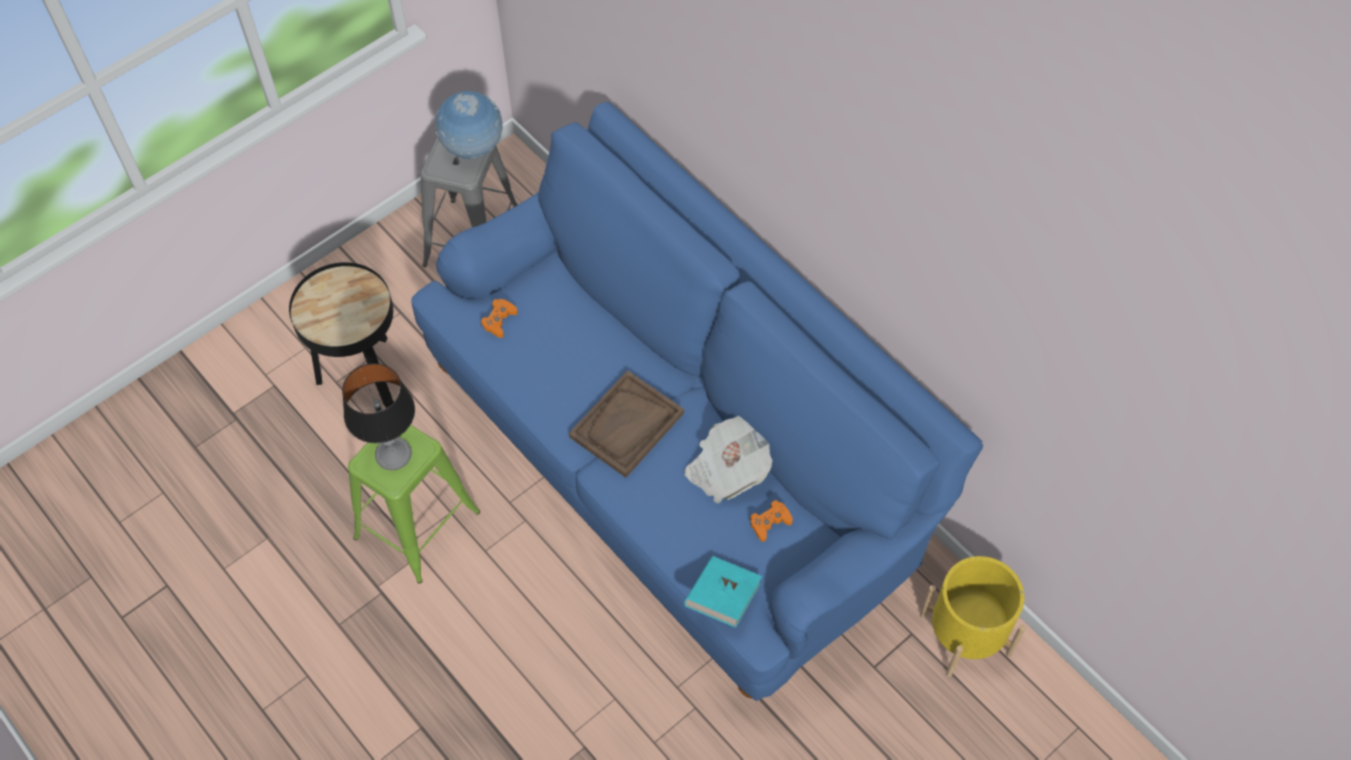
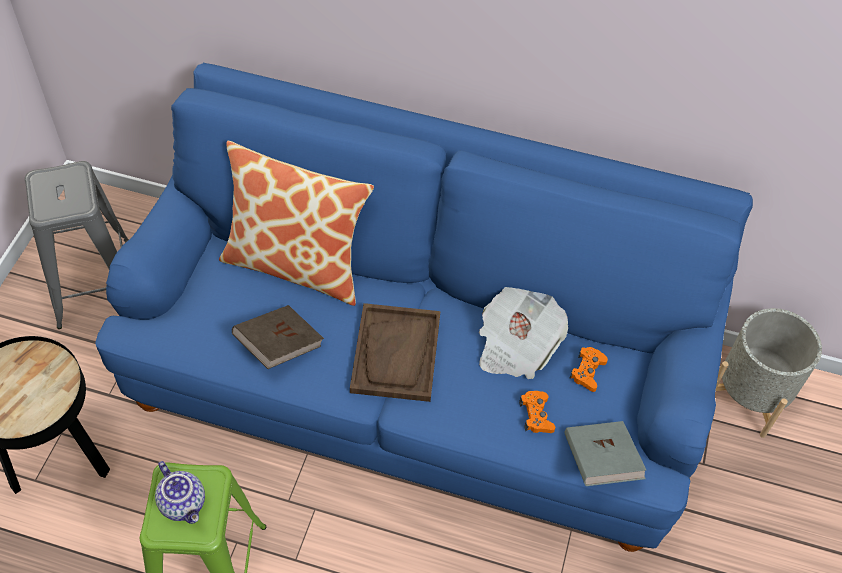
camera: 35 degrees left, 5 degrees down
table lamp [342,363,415,470] -> teapot [155,461,205,524]
globe [435,91,503,159] -> none
orange game controller [481,299,518,338] -> orange game controller moved to [519,391,555,433]
turquoise book [684,556,762,628] -> grey book [565,421,646,486]
yellow planter [920,556,1026,677] -> grey planter [715,308,822,438]
none -> pillow [219,141,374,306]
none -> brown book [232,305,324,369]

